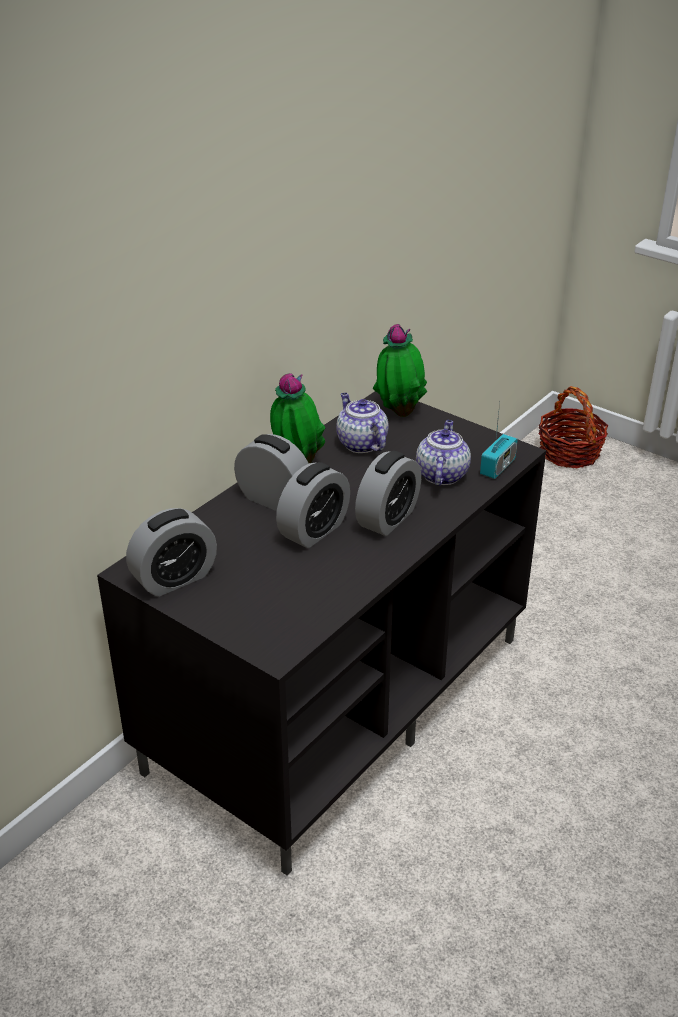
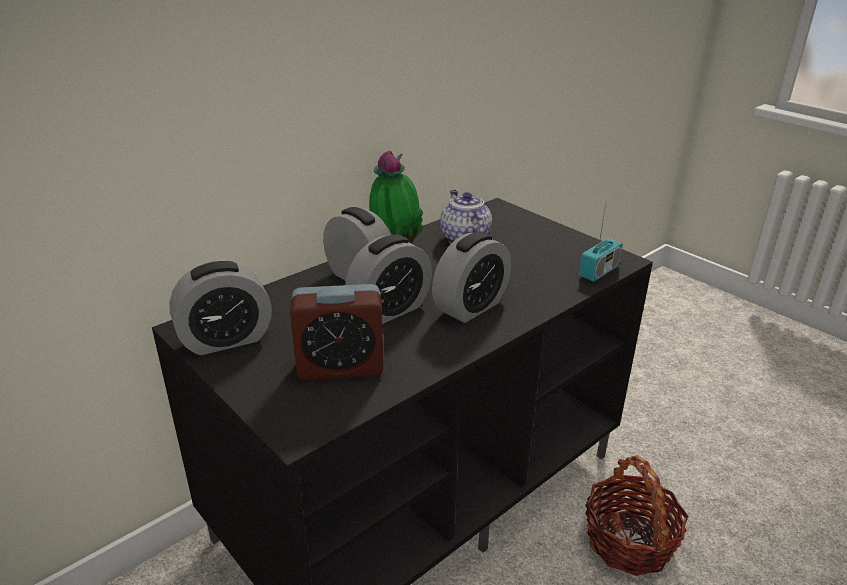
camera: 10 degrees right, 5 degrees down
potted plant [373,324,427,417] -> none
teapot [416,420,471,486] -> none
basket [539,386,608,468] -> basket moved to [585,455,688,576]
none -> alarm clock [290,284,384,380]

